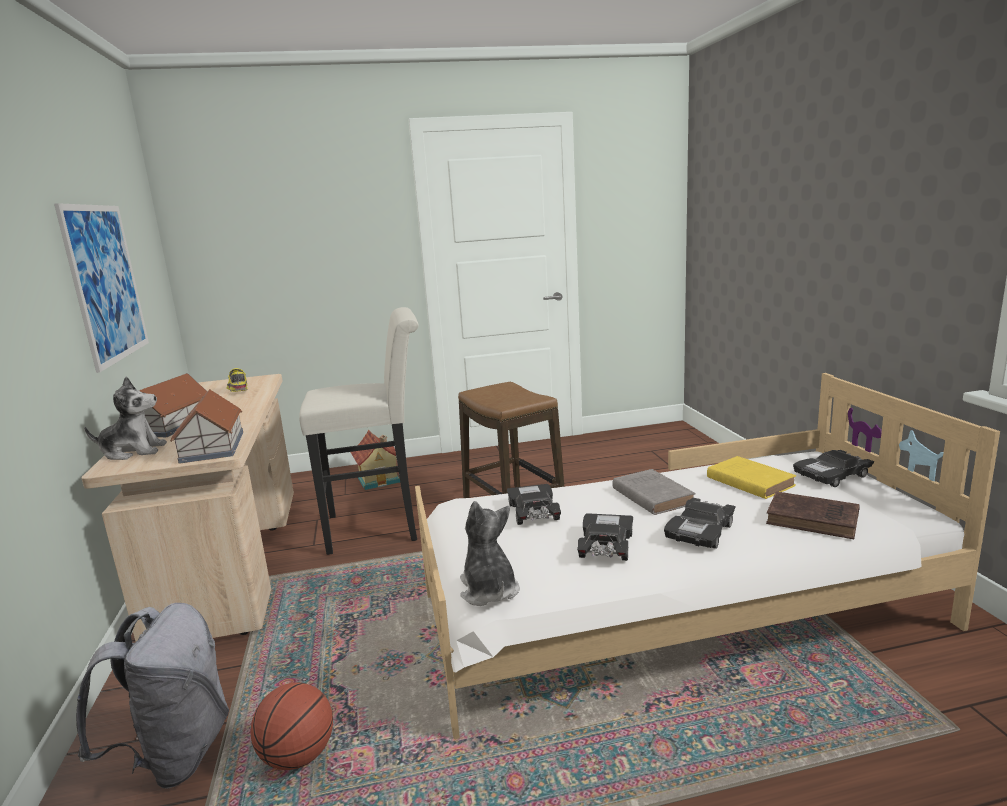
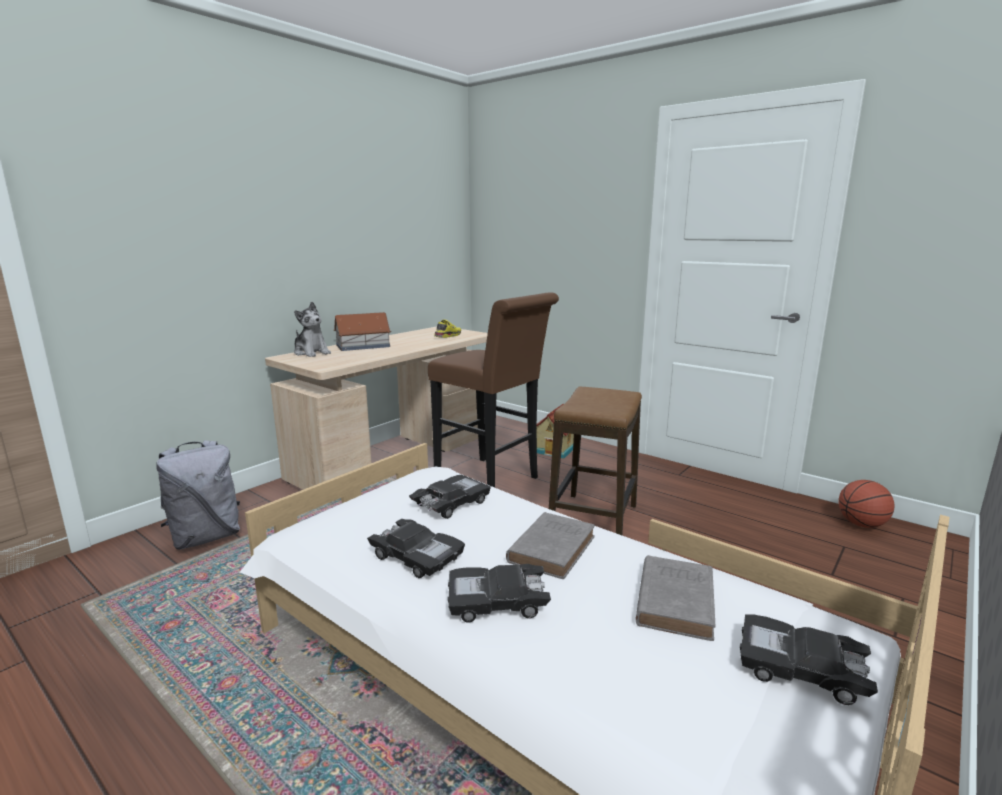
camera: 50 degrees right, 0 degrees up
picture [54,203,149,373] -> none
toy house [170,389,243,464] -> none
basketball [250,683,333,770] -> basketball moved to [838,480,895,528]
white stool [299,307,419,555] -> brown stool [428,292,559,487]
plush toy [460,501,519,606] -> none
black toy car [577,513,633,561] -> black toy car turned 60 degrees clockwise [367,519,465,578]
yellow book [707,456,796,499] -> grey book [636,555,716,641]
brown book [766,491,860,539] -> none

